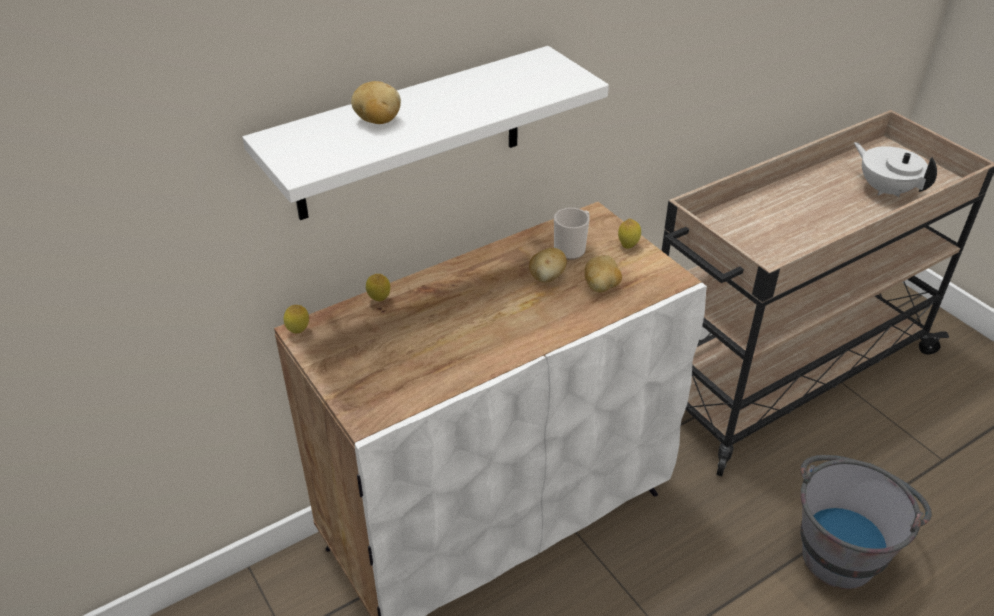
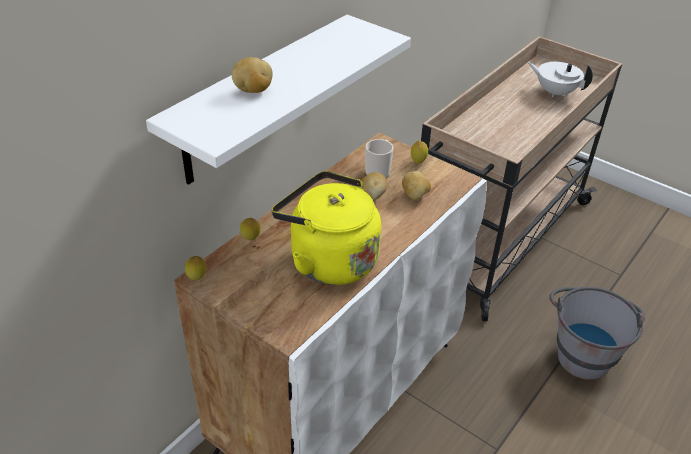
camera: 20 degrees left, 0 degrees up
none -> yellow kettle [272,171,381,285]

